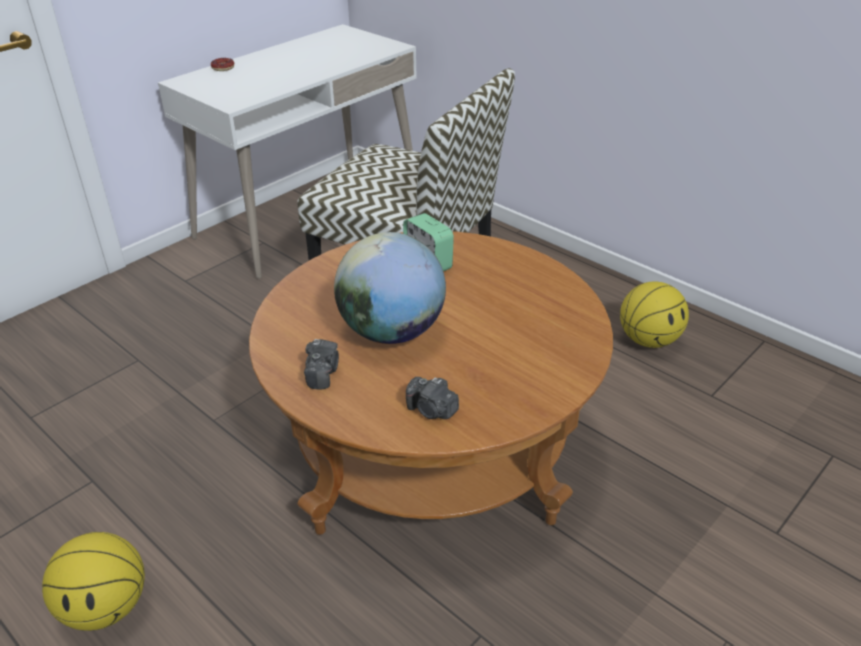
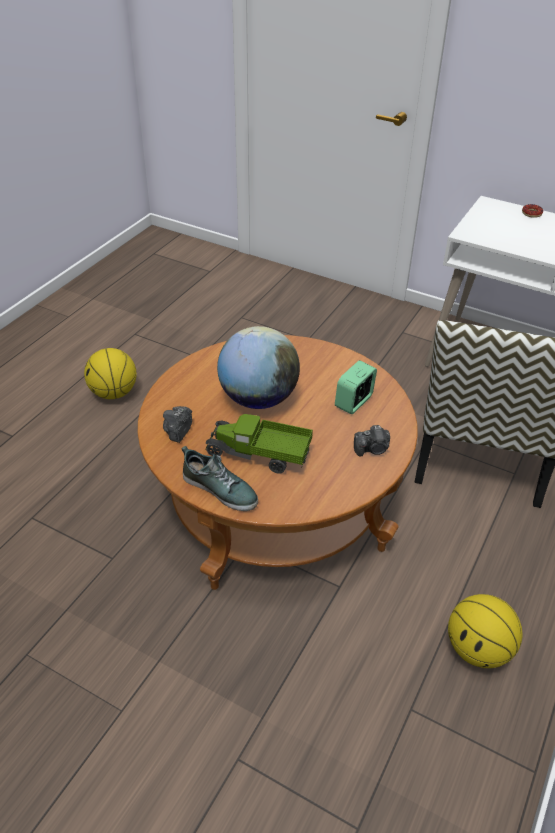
camera: 75 degrees right, 5 degrees up
camera [304,339,339,389] -> camera moved to [354,425,390,457]
none -> shoe [181,446,258,511]
none -> toy truck [205,414,313,474]

